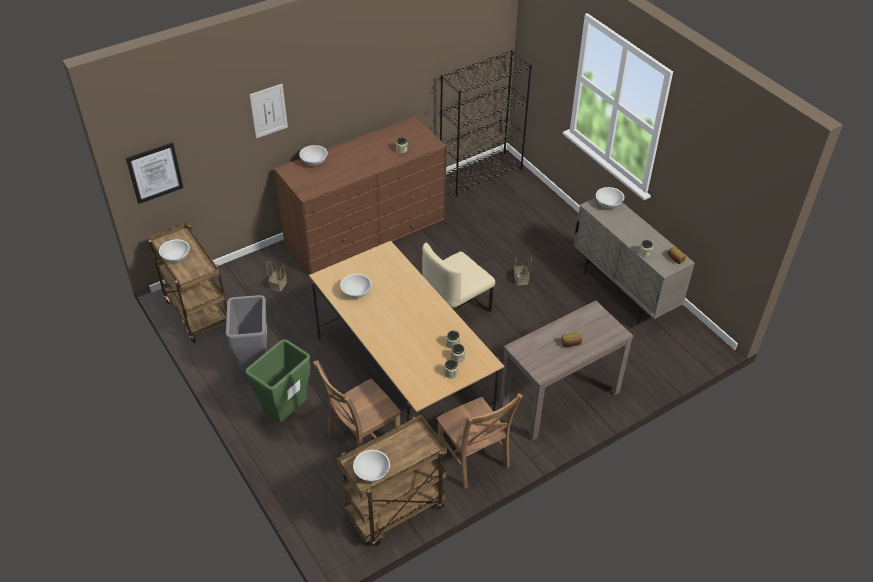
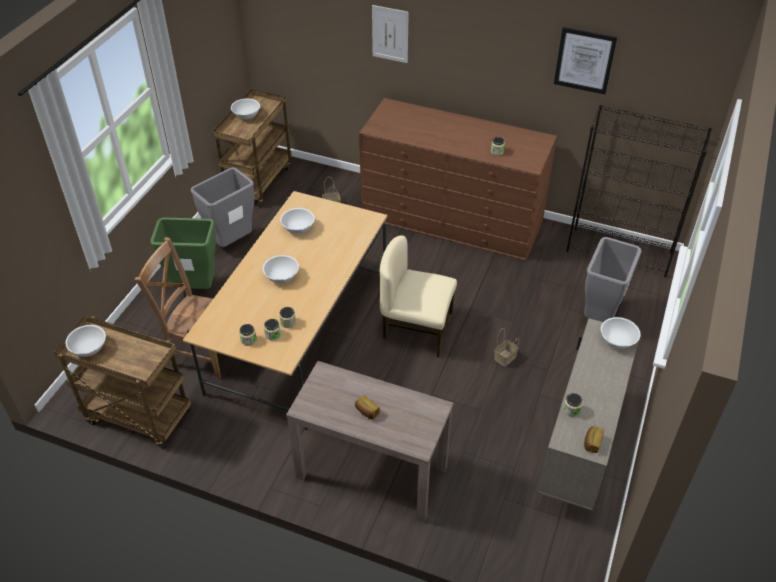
camera: 55 degrees right, 0 degrees up
picture [126,142,183,204] -> picture moved to [554,27,617,94]
white bowl [299,145,328,166] -> white bowl moved to [263,255,299,283]
brown chair [436,393,523,489] -> none
none -> grey trash can [584,237,642,322]

